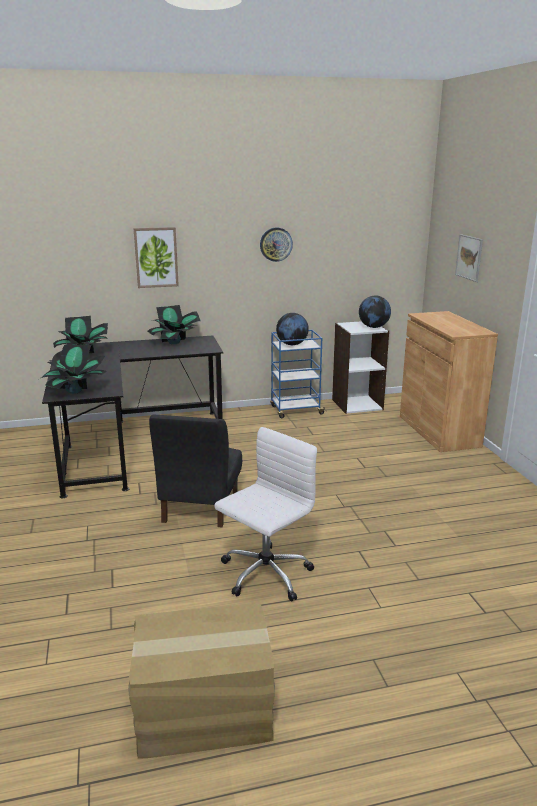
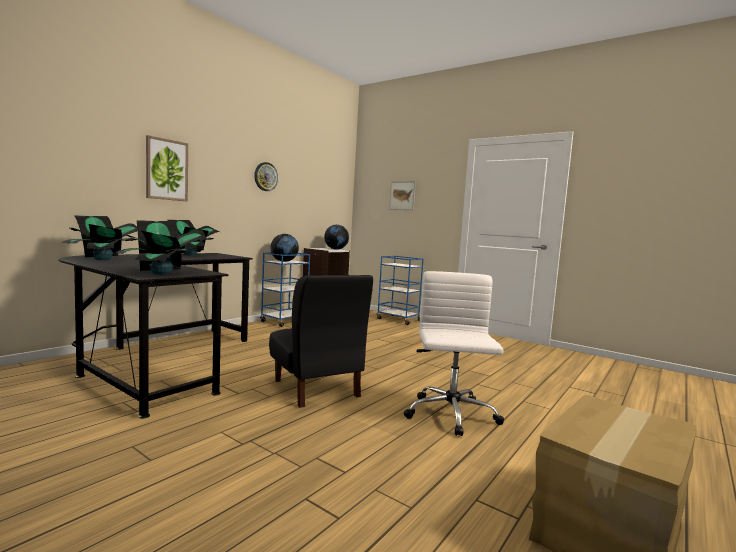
camera: 40 degrees left, 15 degrees down
brown cabinet [400,311,498,452] -> blue cart [377,256,424,325]

